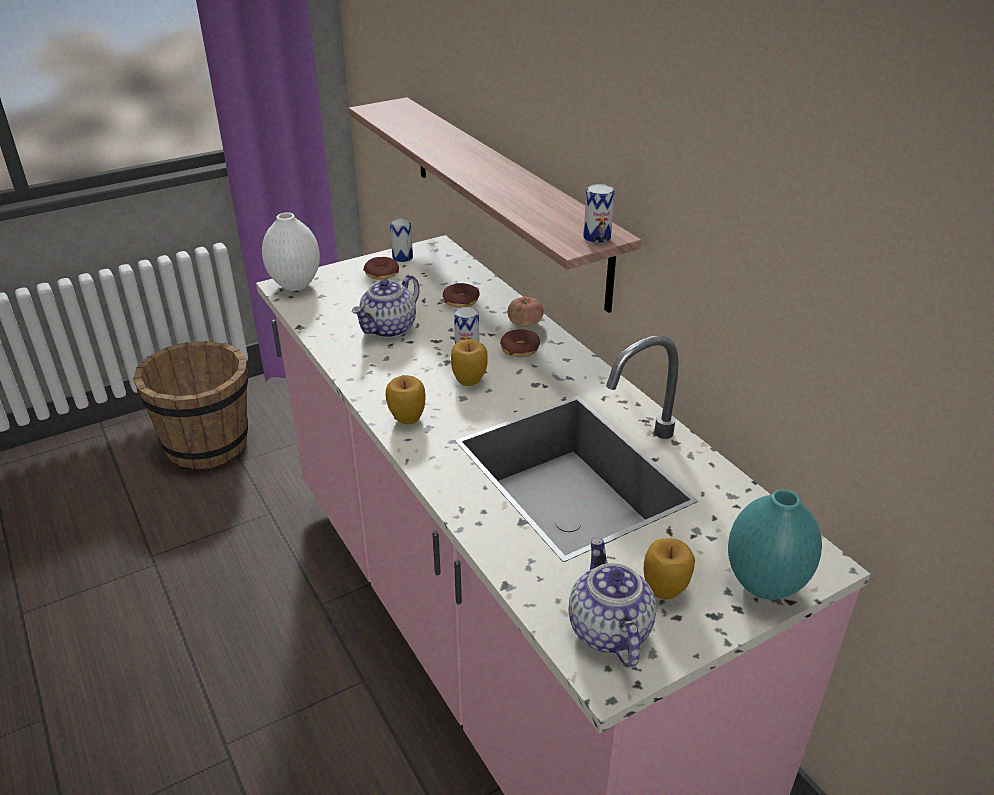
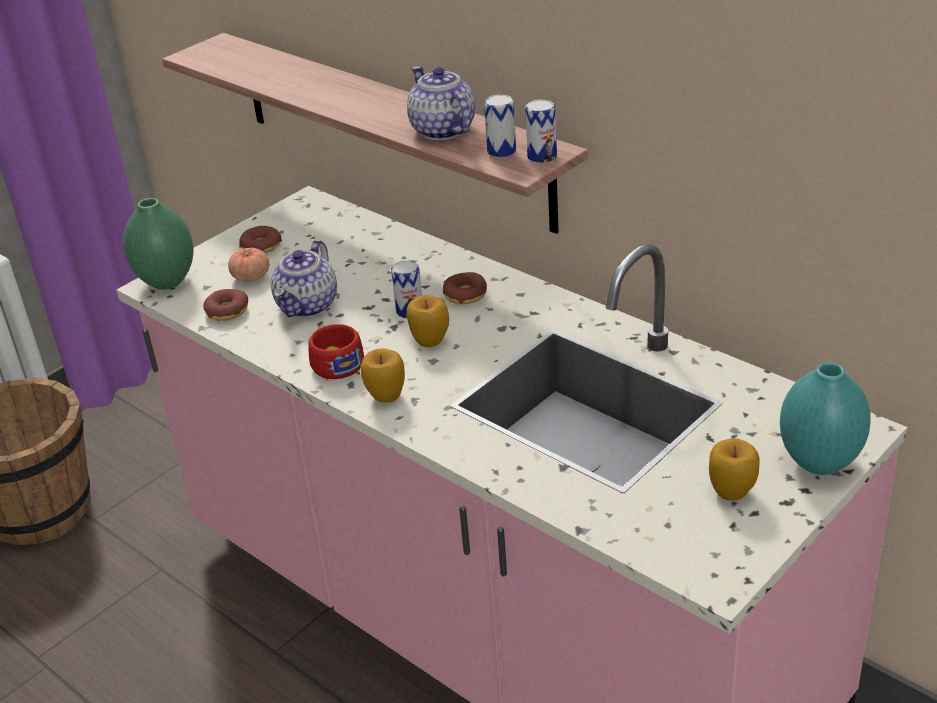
camera: 15 degrees left, 0 degrees up
white vase [262,212,320,291] -> green vase [123,198,194,290]
can [390,218,413,262] -> can moved to [484,94,516,157]
donut [443,283,480,308] -> donut moved to [203,289,248,321]
tomato [507,297,544,327] -> tomato moved to [228,248,269,282]
teapot [569,537,656,668] -> teapot moved to [407,66,475,140]
none -> red cup [308,324,364,379]

